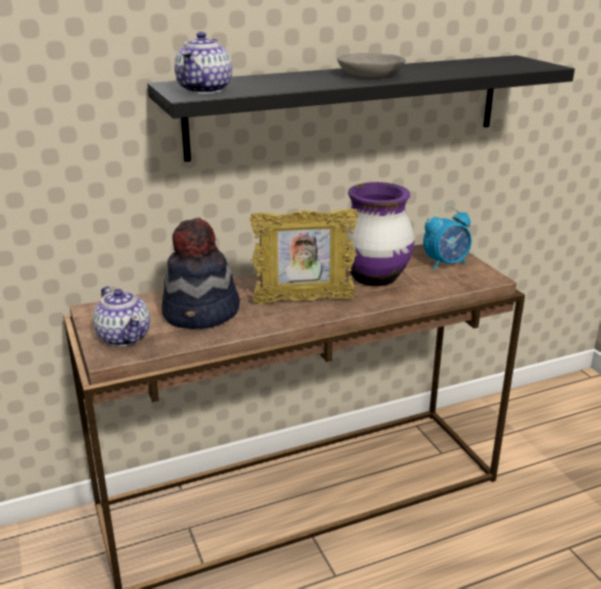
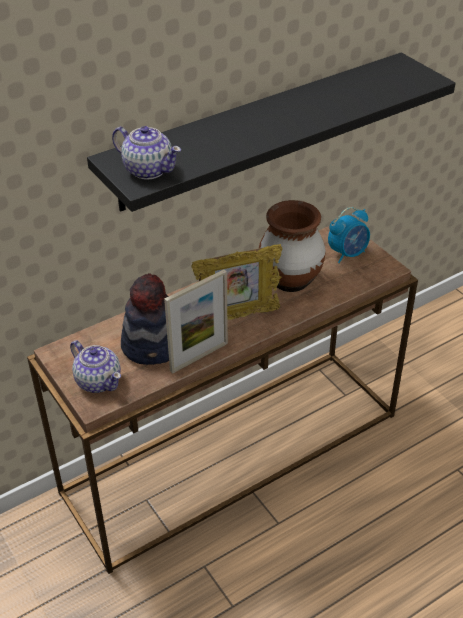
camera: 10 degrees left, 15 degrees up
teapot [174,32,232,94] -> teapot turned 60 degrees counterclockwise [112,126,181,180]
grey bowl [337,53,406,77] -> none
purple vase [347,182,415,286] -> brown vase [259,200,326,292]
none -> picture frame [164,270,228,374]

